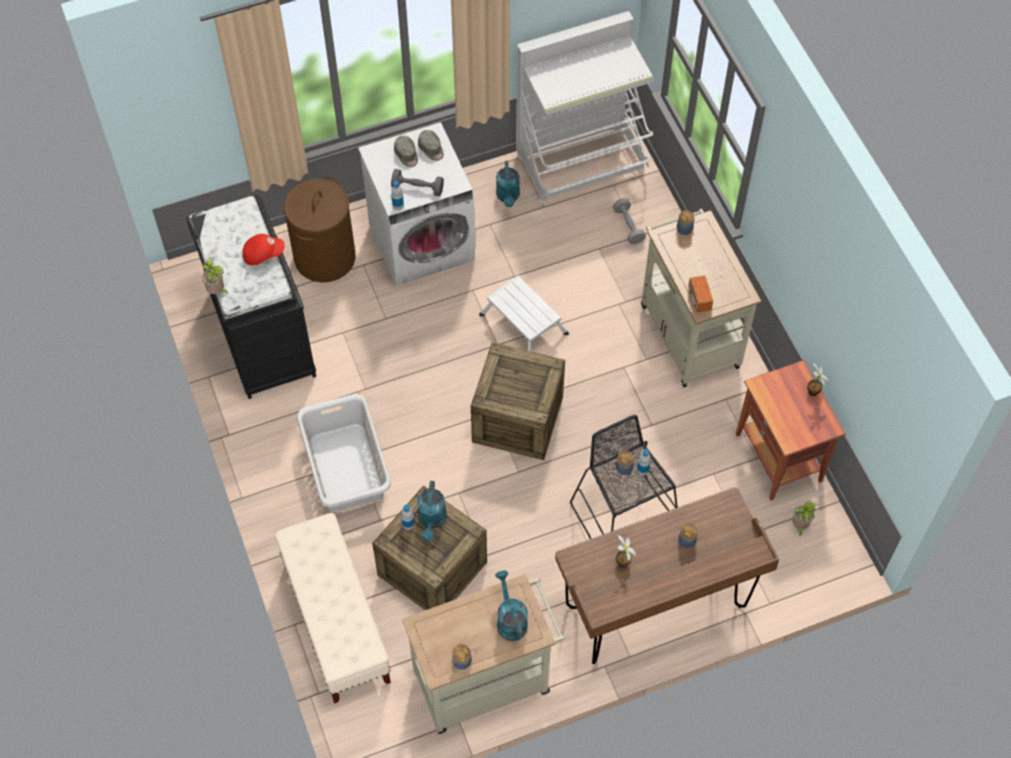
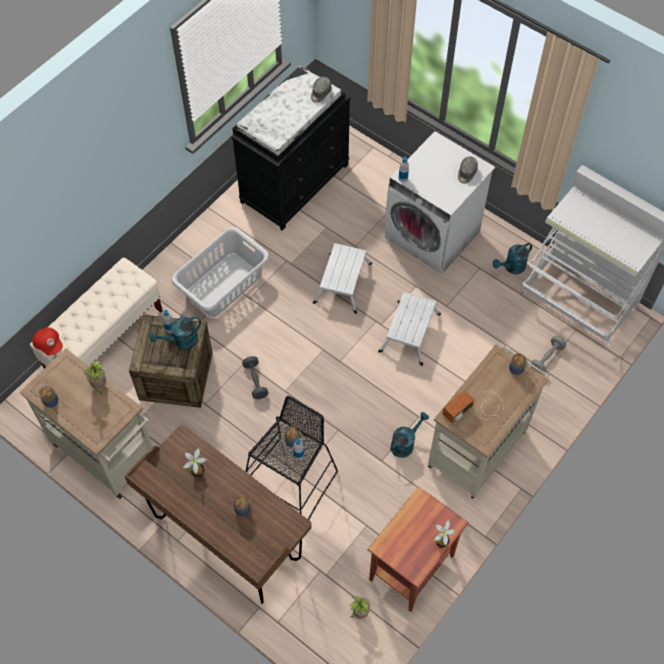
camera: 60 degrees right, 0 degrees up
potted plant [202,258,228,294] -> potted plant moved to [84,361,106,395]
red cap [242,234,285,265] -> red cap moved to [32,327,63,356]
brown laundry basket [284,176,355,283] -> none
grey dumbbell [391,169,444,196] -> grey dumbbell moved to [242,356,268,399]
grey cap [394,135,418,167] -> grey cap moved to [311,77,332,102]
crate [471,342,565,460] -> none
turquoise watering can [495,571,528,641] -> turquoise watering can moved to [390,412,429,458]
none -> white step ladder [313,243,372,314]

